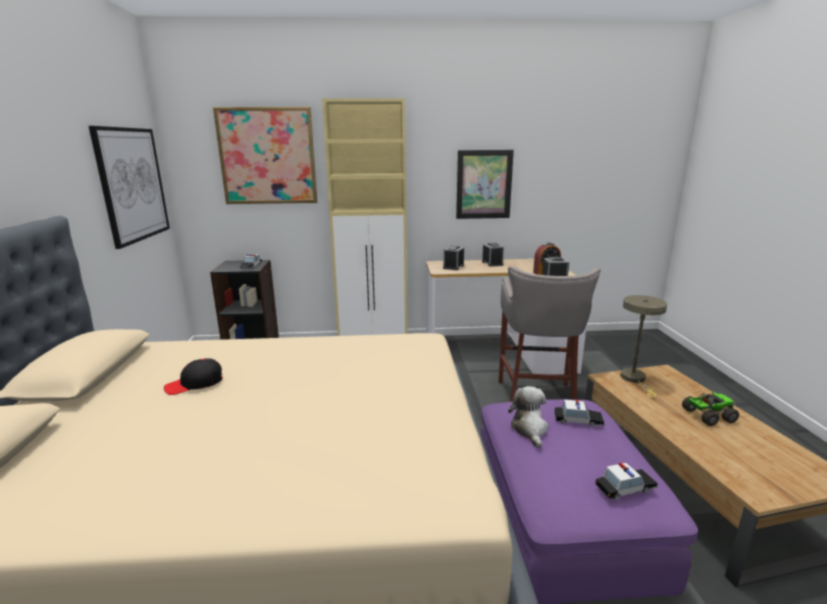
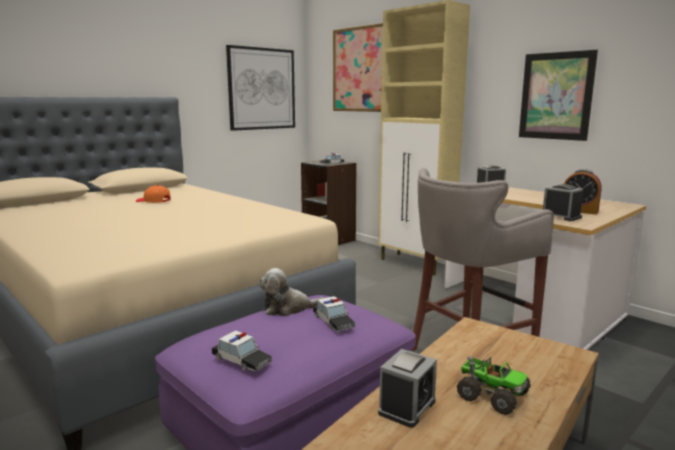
camera: 50 degrees right, 5 degrees down
black cap [164,358,223,395] -> orange cap [136,185,171,203]
alarm clock [482,243,504,267] -> alarm clock moved to [378,349,437,428]
plush toy [508,386,549,449] -> plush toy turned 150 degrees counterclockwise [259,268,324,316]
beige table lamp [620,295,667,398] -> none

